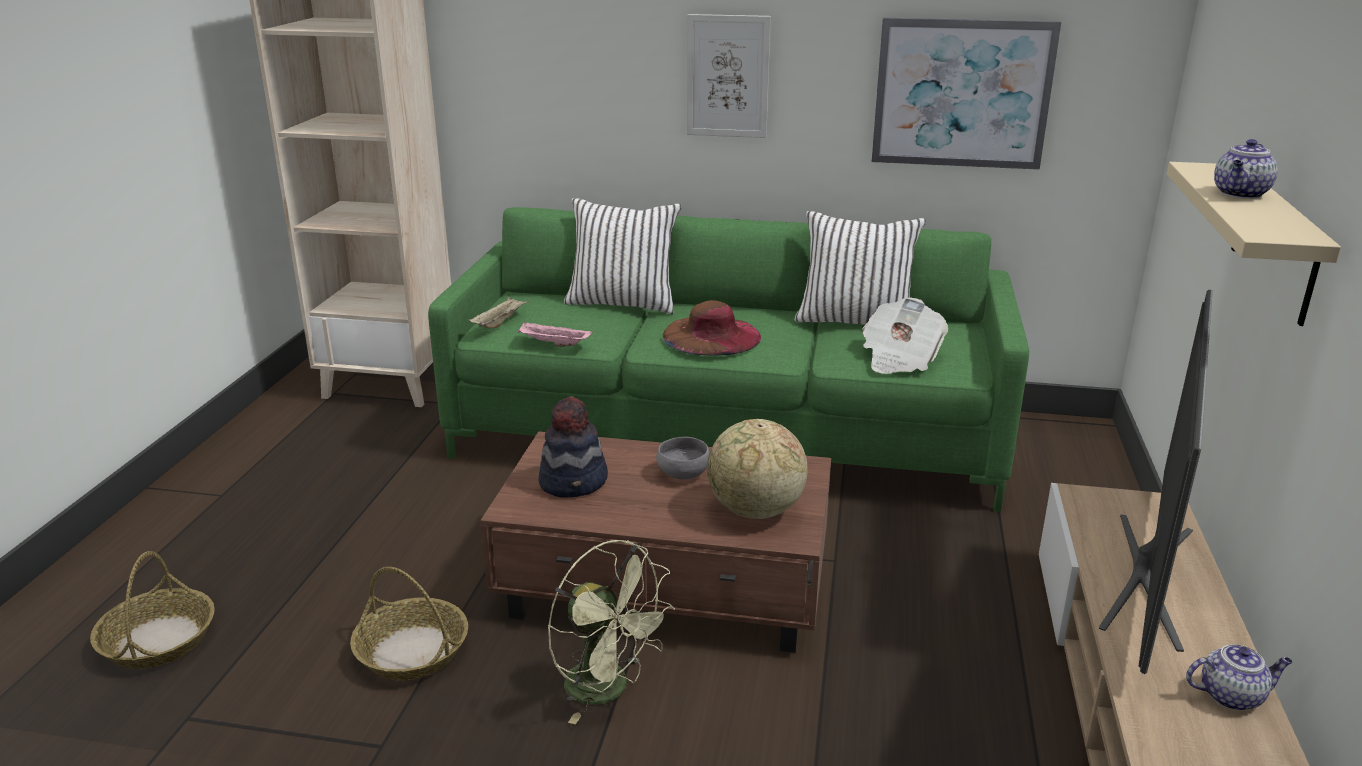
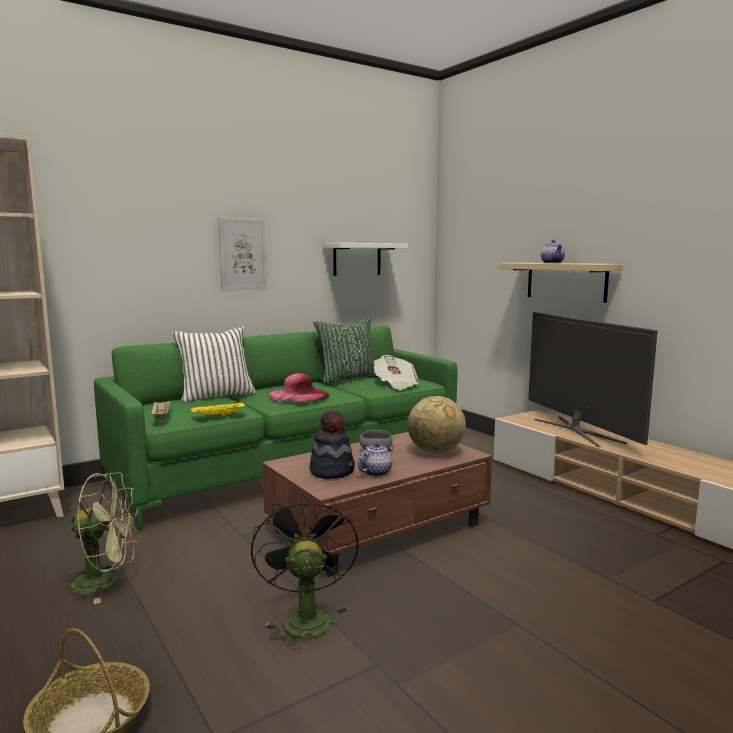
camera: 45 degrees left, 15 degrees down
basket [350,567,468,681] -> black fan [251,493,359,650]
pink tray [517,321,593,347] -> yellow tray [190,401,246,417]
green fan [547,540,675,724] -> green fan moved to [64,472,140,604]
brown hat [663,300,761,356] -> pink hat [268,373,330,403]
white pillow [795,211,926,325] -> green pillow [313,318,379,384]
picture [872,18,1061,170] -> white shelf [323,243,408,276]
teapot [1186,644,1293,711] -> teapot moved to [357,442,394,477]

